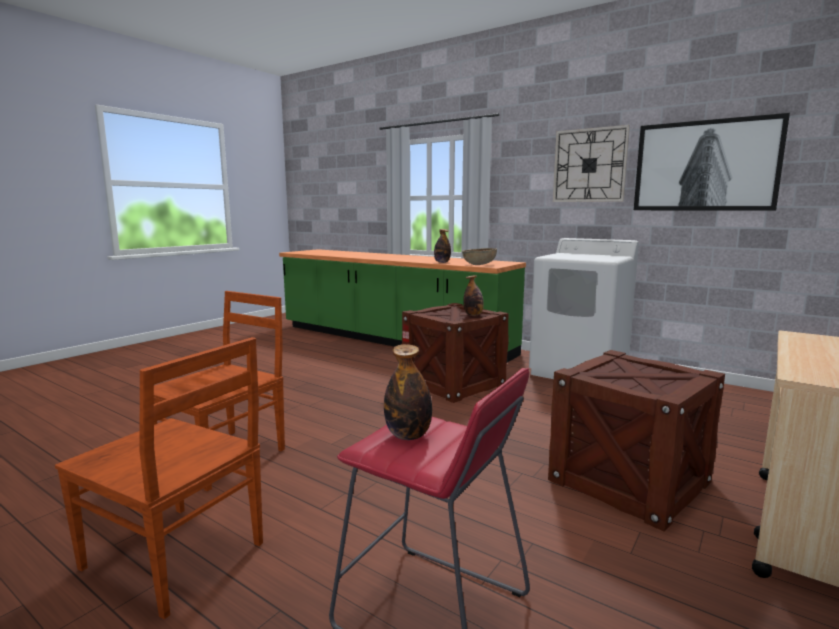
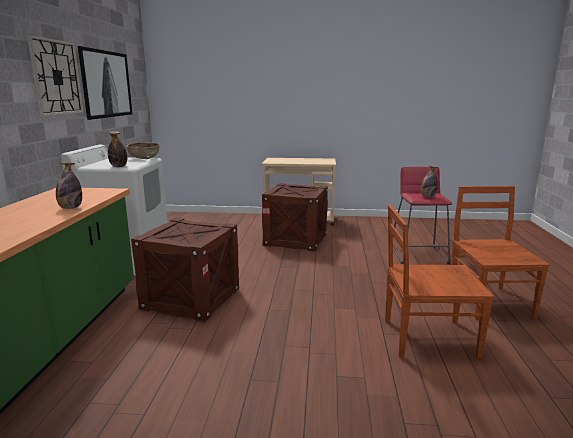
camera: 120 degrees left, 5 degrees up
brown bowl [462,248,497,265] -> brown bowl moved to [127,142,159,159]
bottle [463,275,484,316] -> bottle moved to [108,131,127,167]

